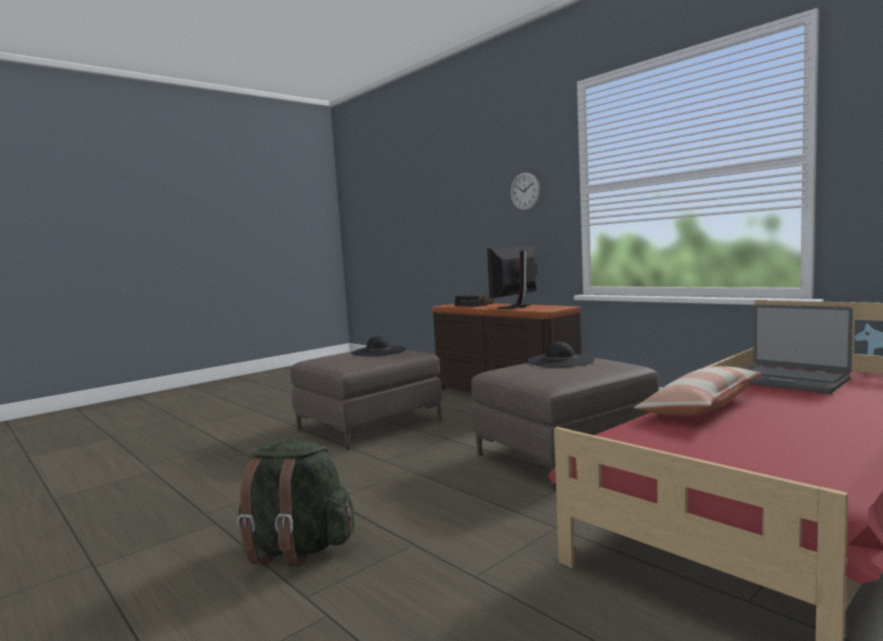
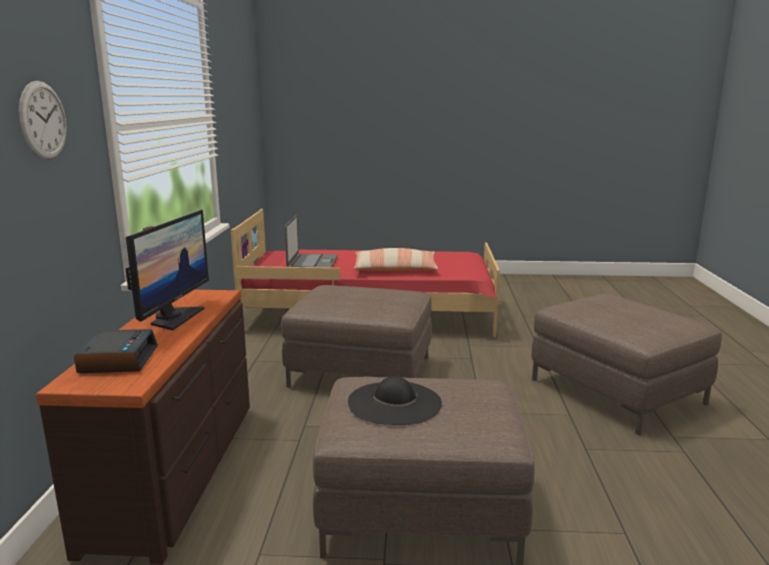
camera: 135 degrees left, 10 degrees up
green backpack [237,440,355,566] -> brown ottoman [531,294,722,435]
monitor [487,246,538,309] -> monitor turned 75 degrees counterclockwise [126,210,209,330]
black hat [527,342,595,368] -> none

